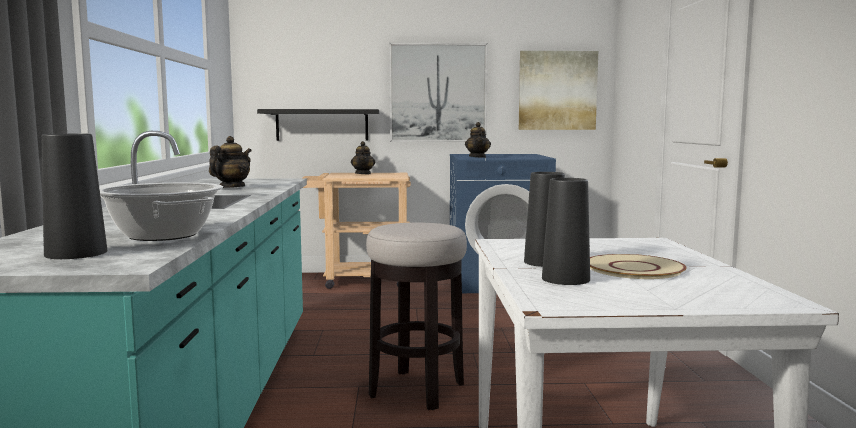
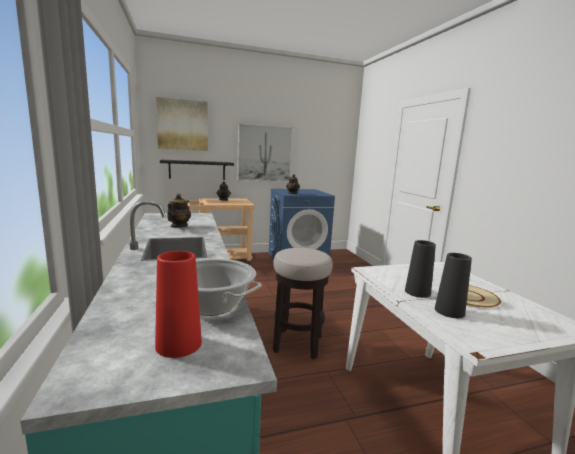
camera: 15 degrees left, 5 degrees up
black vase [42,134,107,259] -> red vase [155,251,202,358]
picture [519,51,598,130] -> picture moved to [156,97,208,151]

